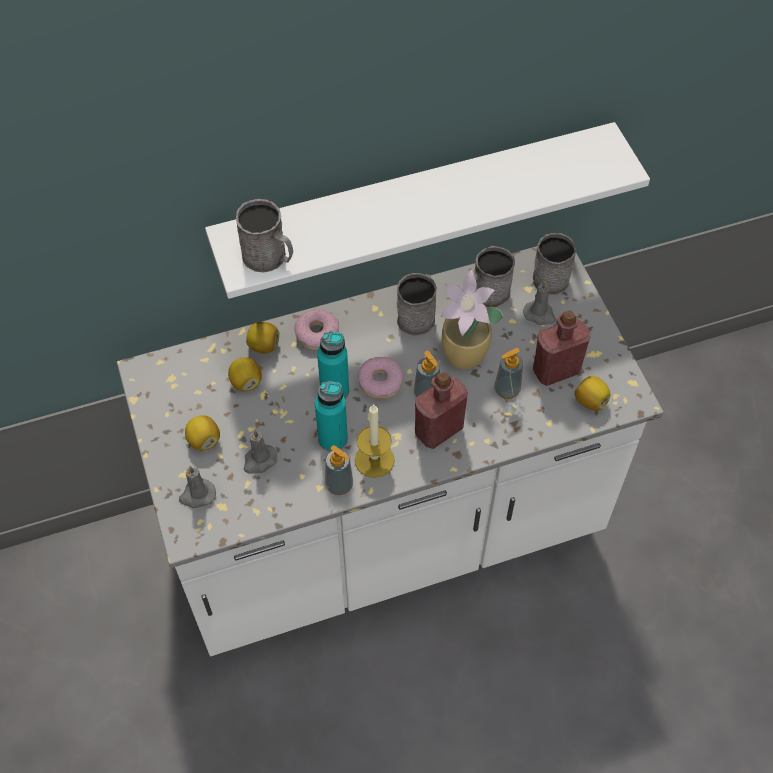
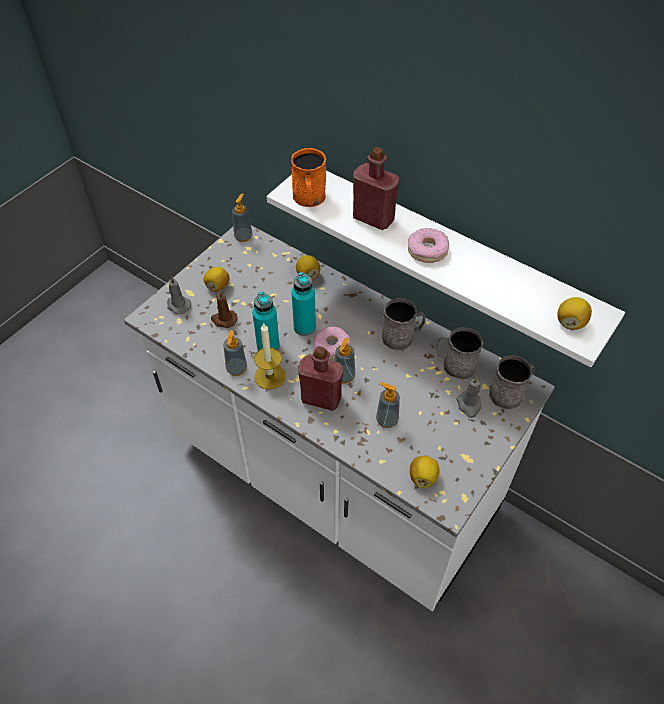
camera: 55 degrees right, 5 degrees down
lemon [228,357,262,391] -> lemon moved to [557,297,592,330]
grey mug [236,199,293,272] -> orange mug [291,148,326,207]
grey candle [244,430,277,474] -> brown candle [211,291,238,328]
donut [294,309,339,350] -> donut moved to [408,228,449,263]
potted plant [441,269,504,369] -> none
red bottle [533,310,591,386] -> red bottle moved to [353,147,399,230]
none -> soap dispenser [232,193,252,242]

